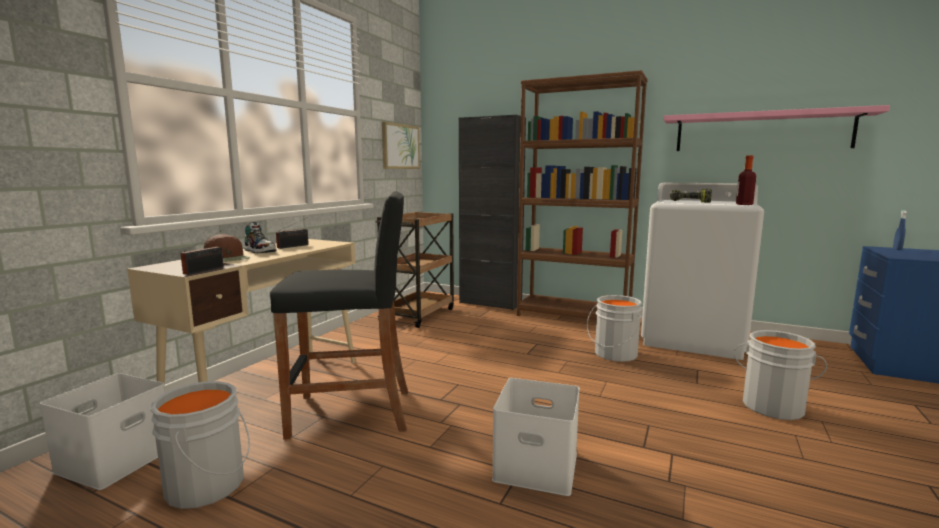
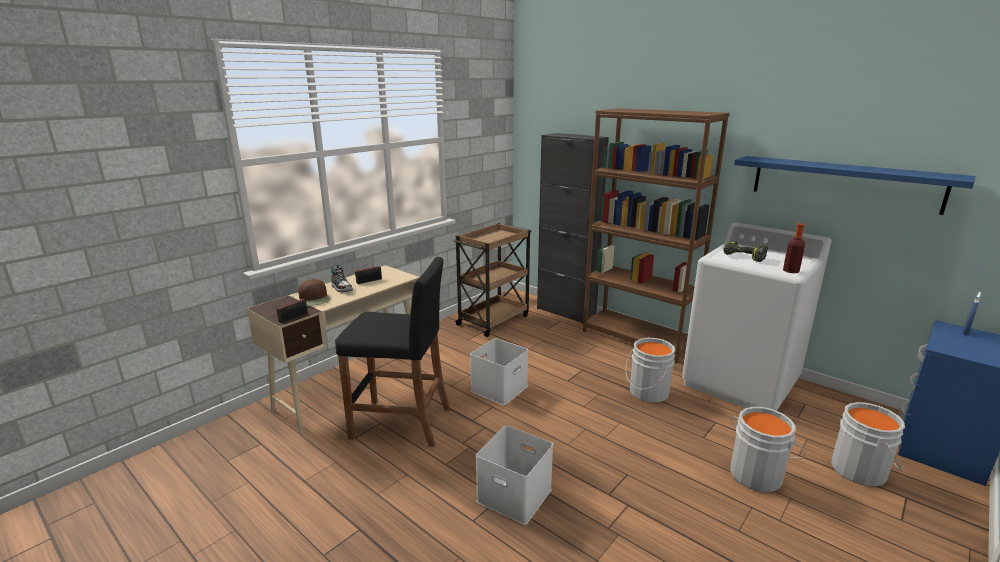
camera: 15 degrees right, 10 degrees up
white storage box [40,373,165,490] -> white storage box moved to [470,338,528,405]
grey bucket [150,381,250,509] -> grey bucket moved to [831,402,905,487]
picture [382,122,420,169] -> none
pink shelf [664,105,890,151] -> blue shelf [734,156,976,215]

